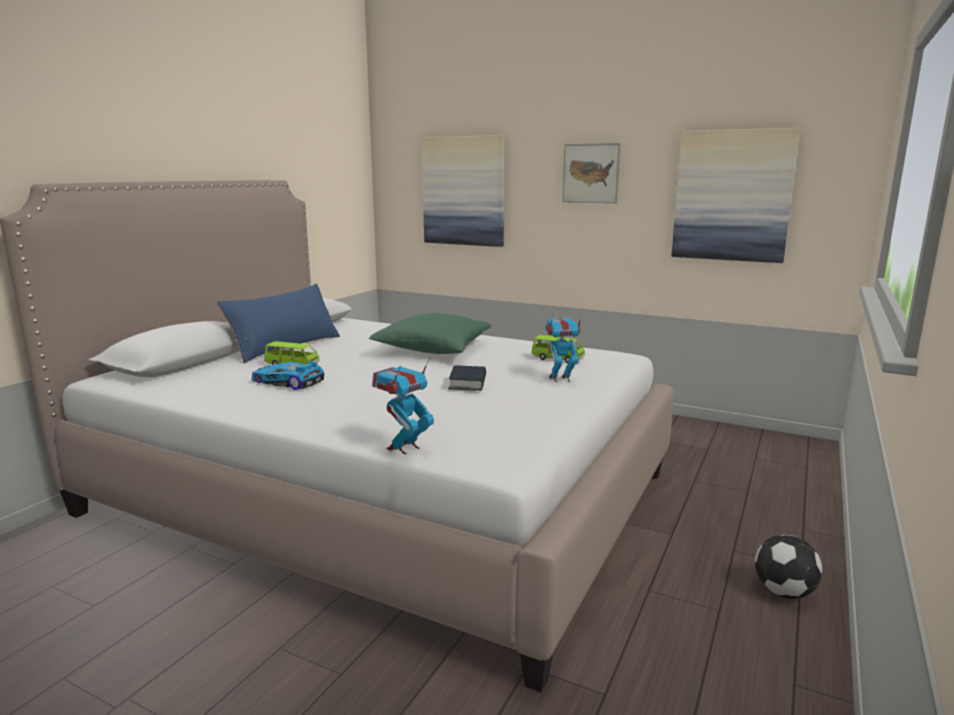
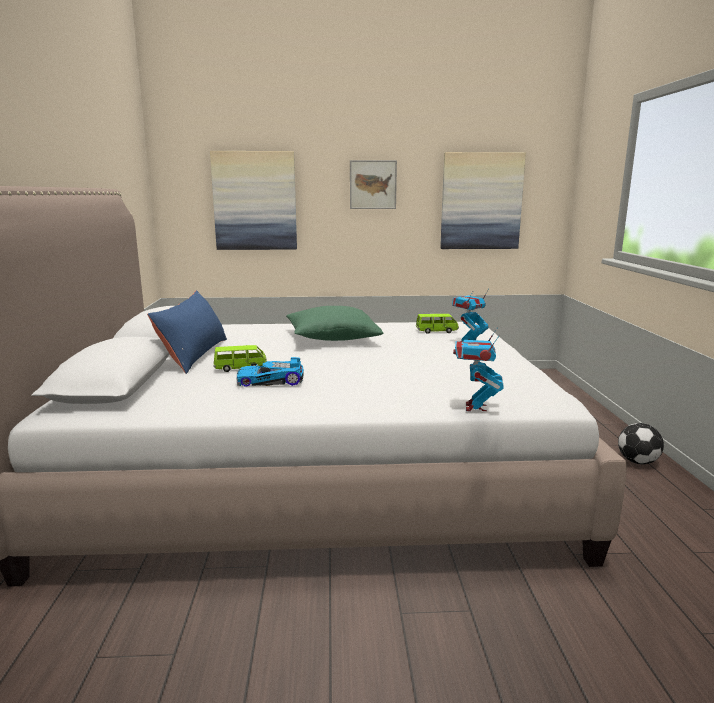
camera: 30 degrees left, 0 degrees up
book [448,365,486,391] -> none

